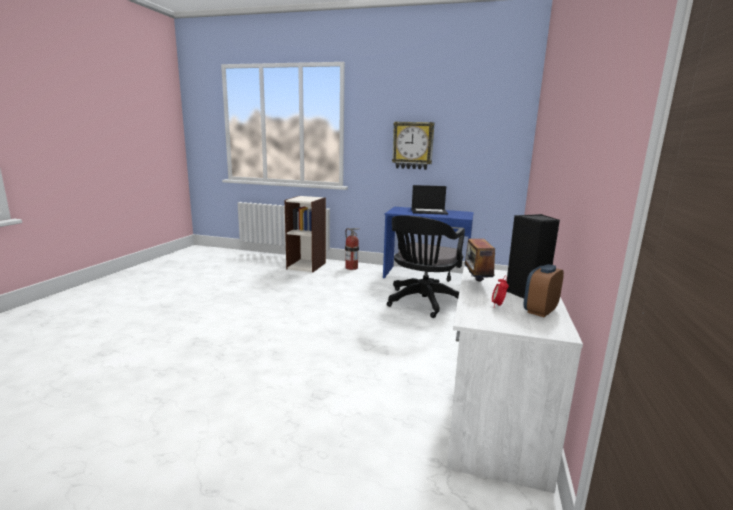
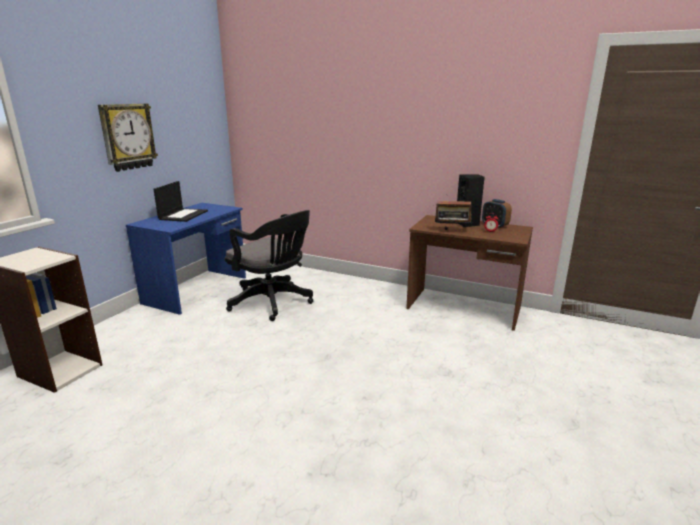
camera: 80 degrees left, 5 degrees up
fire extinguisher [345,228,359,270] -> none
white desk [447,267,583,493] -> brown desk [406,215,533,331]

